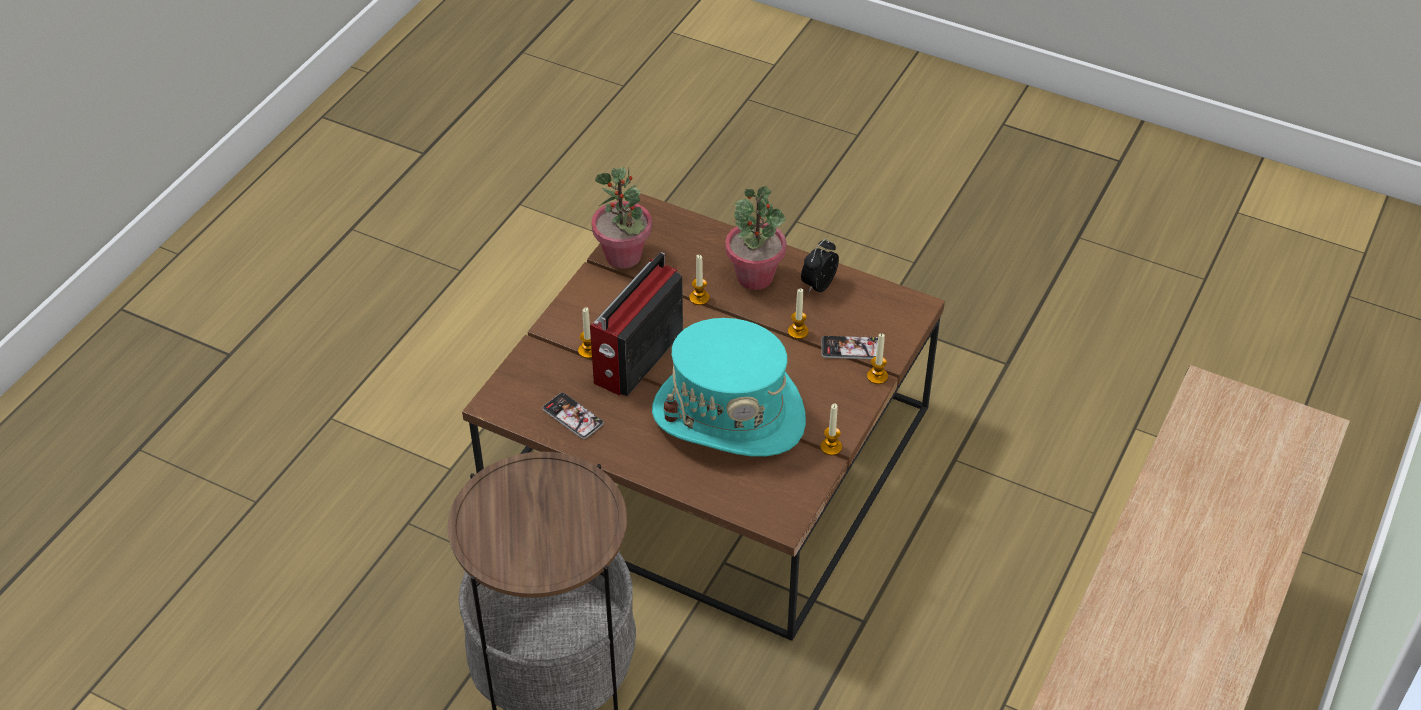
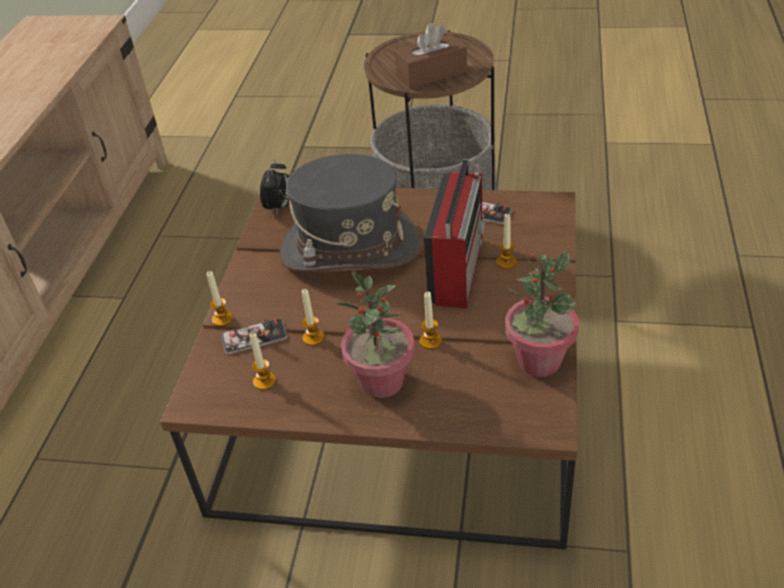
camera: 165 degrees right, 5 degrees down
turquoise hat [652,318,806,457] -> grey hat [279,154,422,272]
alarm clock [801,239,839,293] -> alarm clock moved to [260,159,289,214]
candle [820,404,842,455] -> candle moved to [249,333,276,390]
none -> brown tissue box [394,23,467,89]

